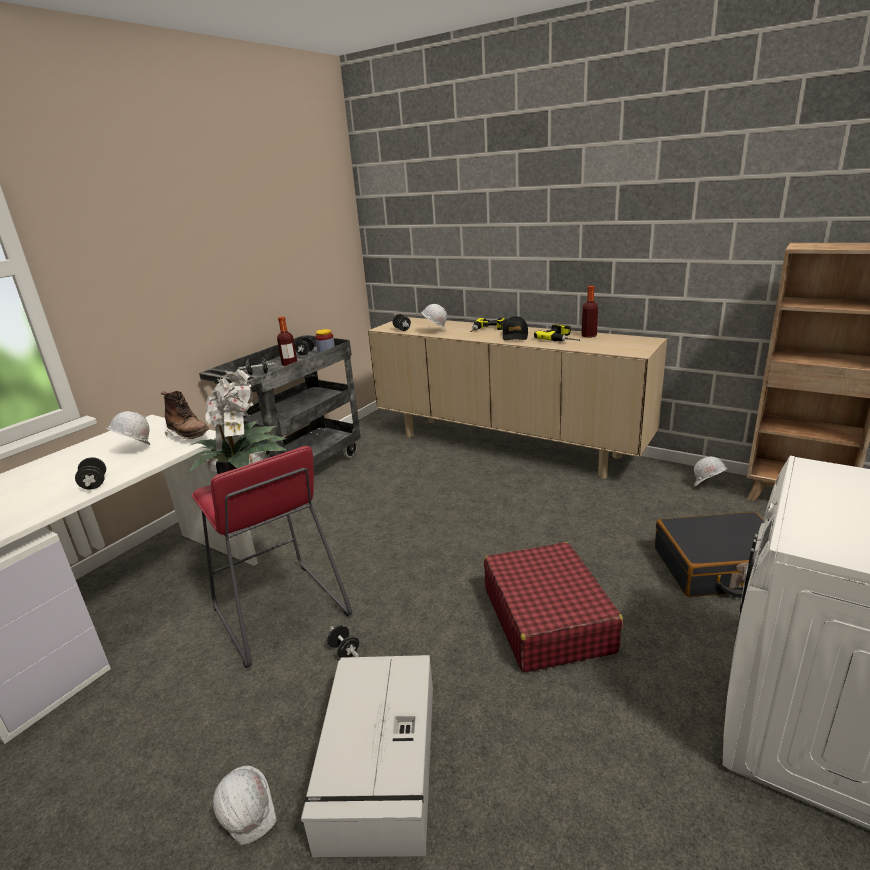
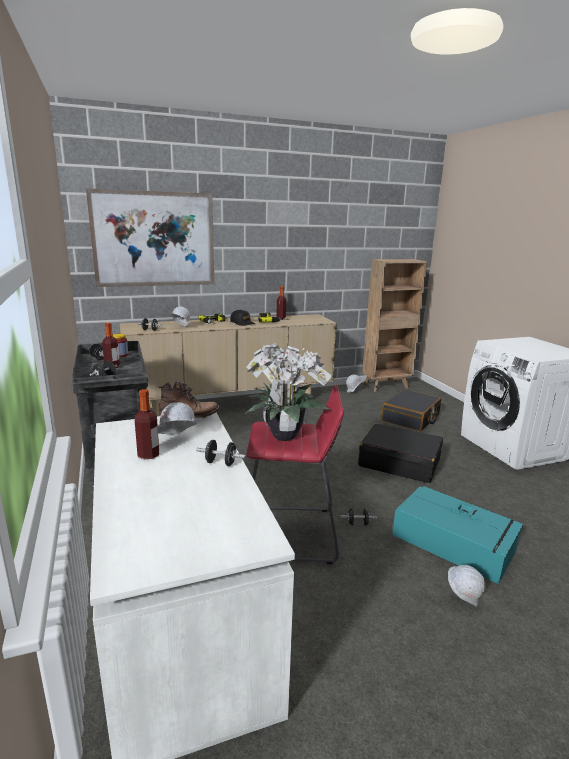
camera: 55 degrees left, 5 degrees down
grey storage box [301,655,433,857] -> turquoise storage box [392,486,524,584]
red suitcase [484,542,623,672] -> black suitcase [358,424,443,483]
none -> picture [86,188,214,287]
none -> bottle [135,389,159,459]

